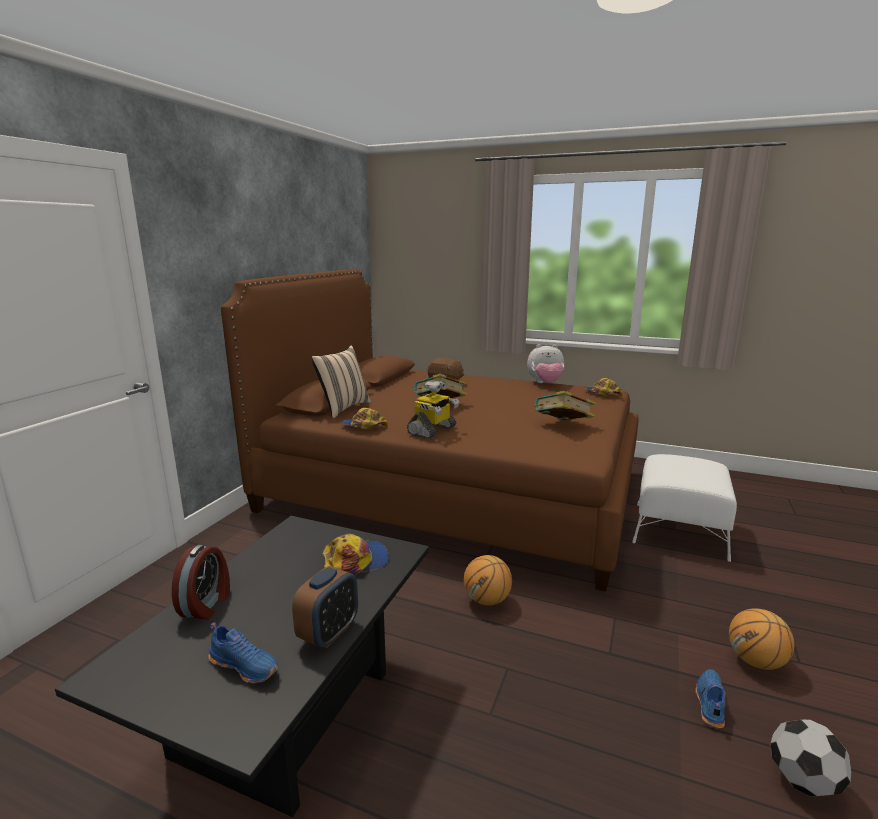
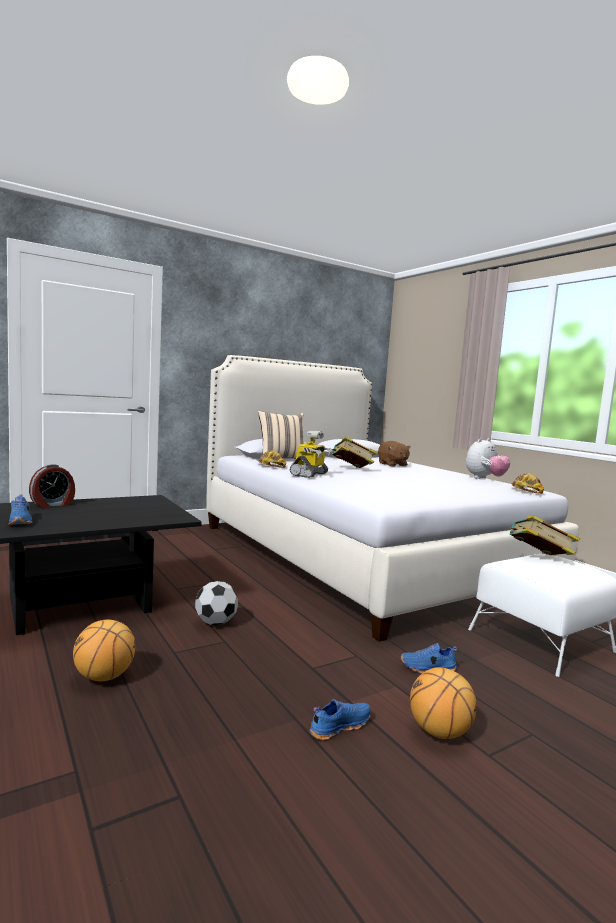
camera: 35 degrees right, 10 degrees down
brown bed [221,269,638,592] -> white bed [206,355,579,642]
alarm clock [292,566,358,648] -> none
cap [323,534,389,575] -> none
toy robot [407,380,460,439] -> toy robot turned 45 degrees counterclockwise [290,431,333,478]
basketball [464,555,512,605] -> basketball moved to [73,620,135,681]
plush toy [527,344,564,383] -> plush toy turned 75 degrees counterclockwise [466,439,510,479]
book [535,391,596,420] -> book moved to [507,515,580,555]
football [771,719,852,797] -> football moved to [195,581,238,625]
none -> blue shoe [401,643,457,674]

